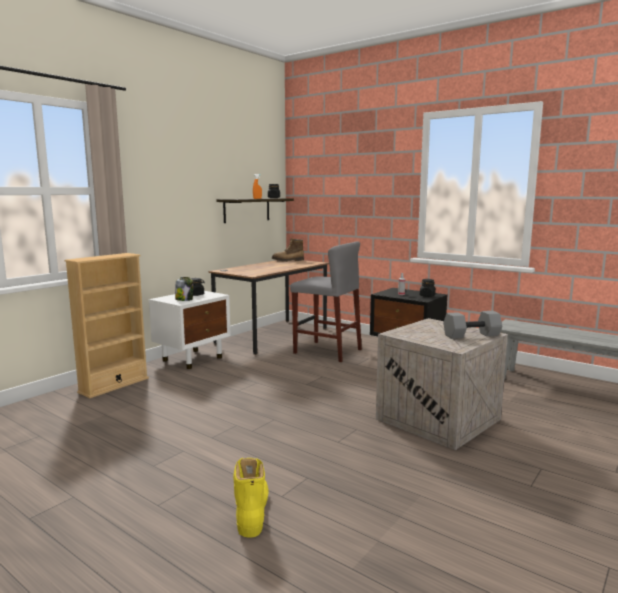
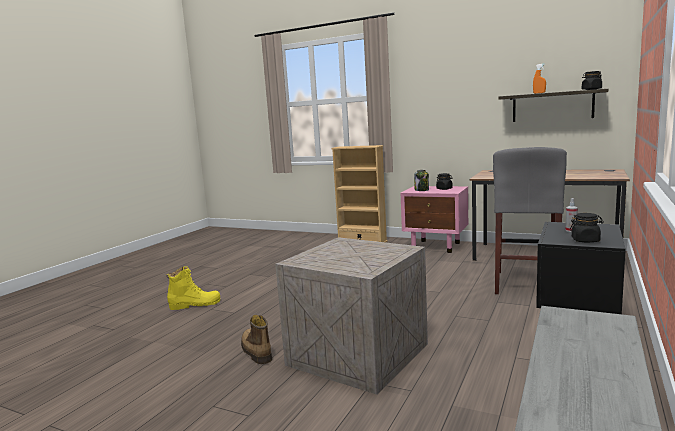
camera: 80 degrees right, 0 degrees up
white nightstand [149,291,231,369] -> pink nightstand [401,186,468,253]
boot [272,239,304,262] -> boot moved to [241,315,272,364]
grey dumbbell [443,311,502,339] -> none

